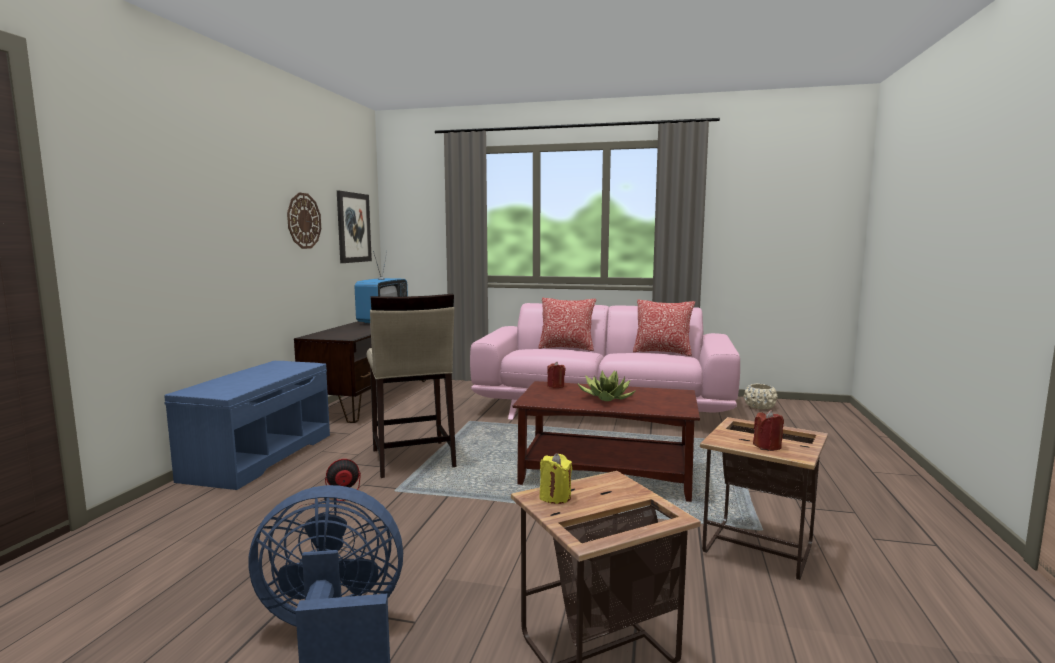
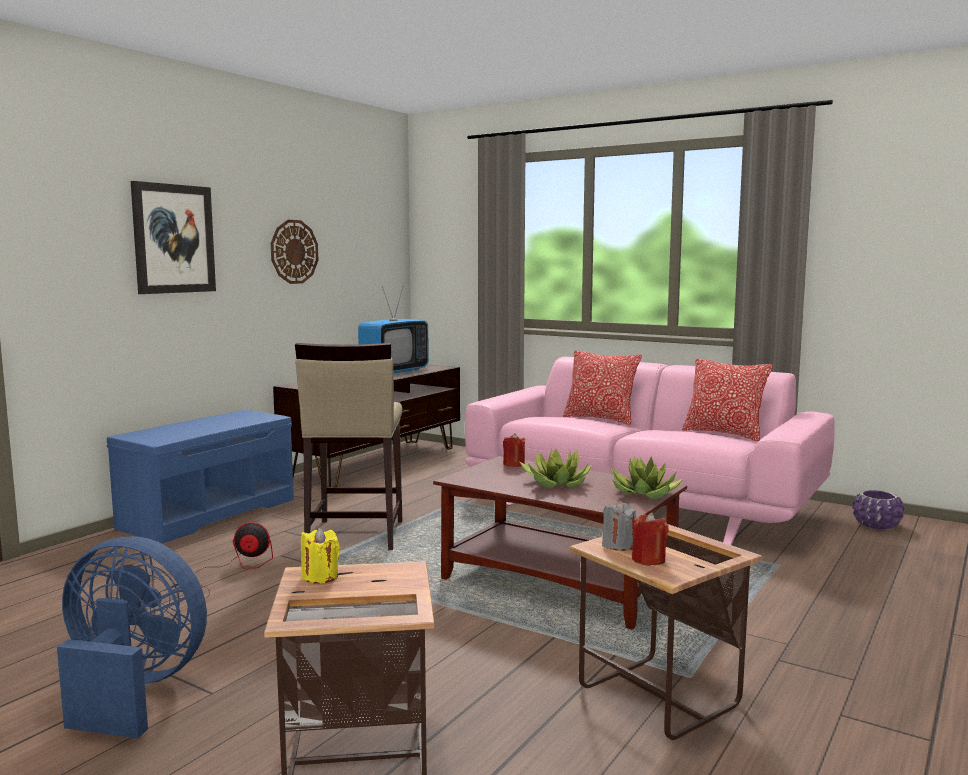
camera: 20 degrees right, 0 degrees up
picture [337,191,372,263] -> picture moved to [131,181,216,294]
beige planter [744,383,778,409] -> purple planter [852,490,904,529]
none -> grey candle [602,501,636,551]
none -> potted plant [611,456,684,499]

